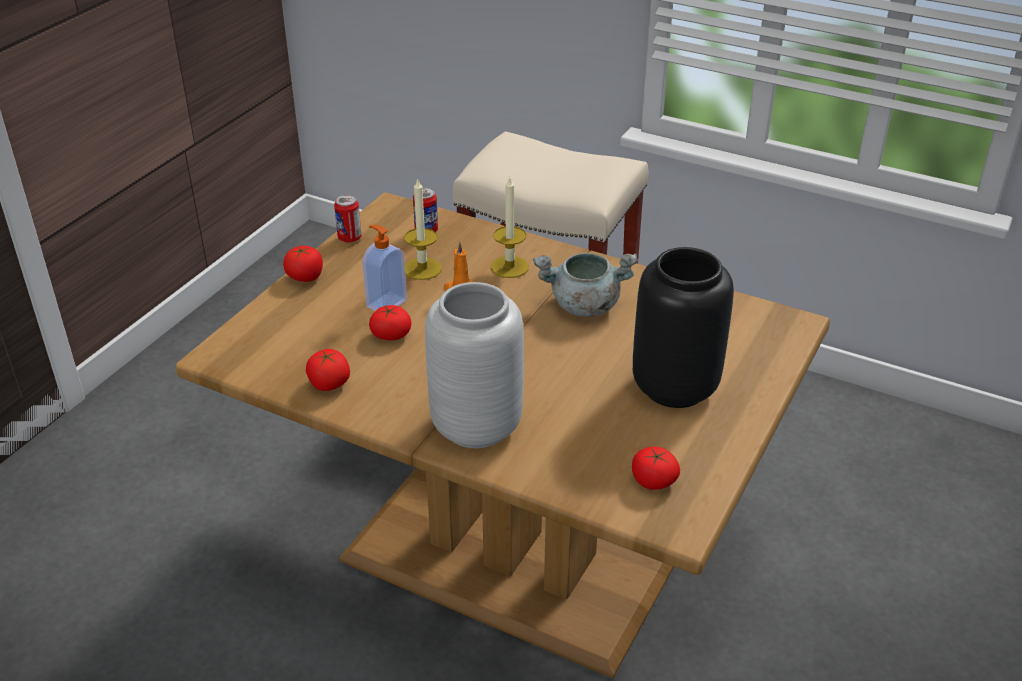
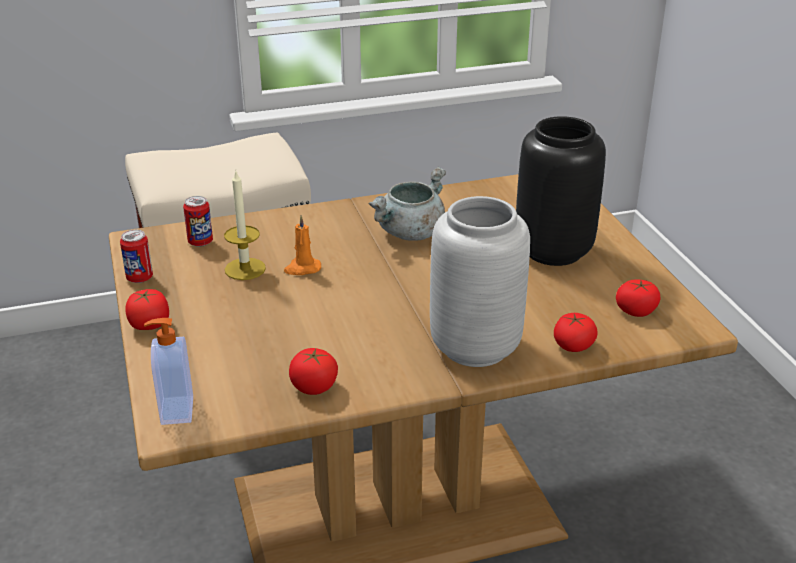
camera: 45 degrees left, 5 degrees down
soap dispenser [362,225,407,311] -> soap dispenser moved to [144,318,193,425]
tomato [369,305,411,341] -> tomato moved to [554,313,598,352]
candle [491,177,529,278] -> none

